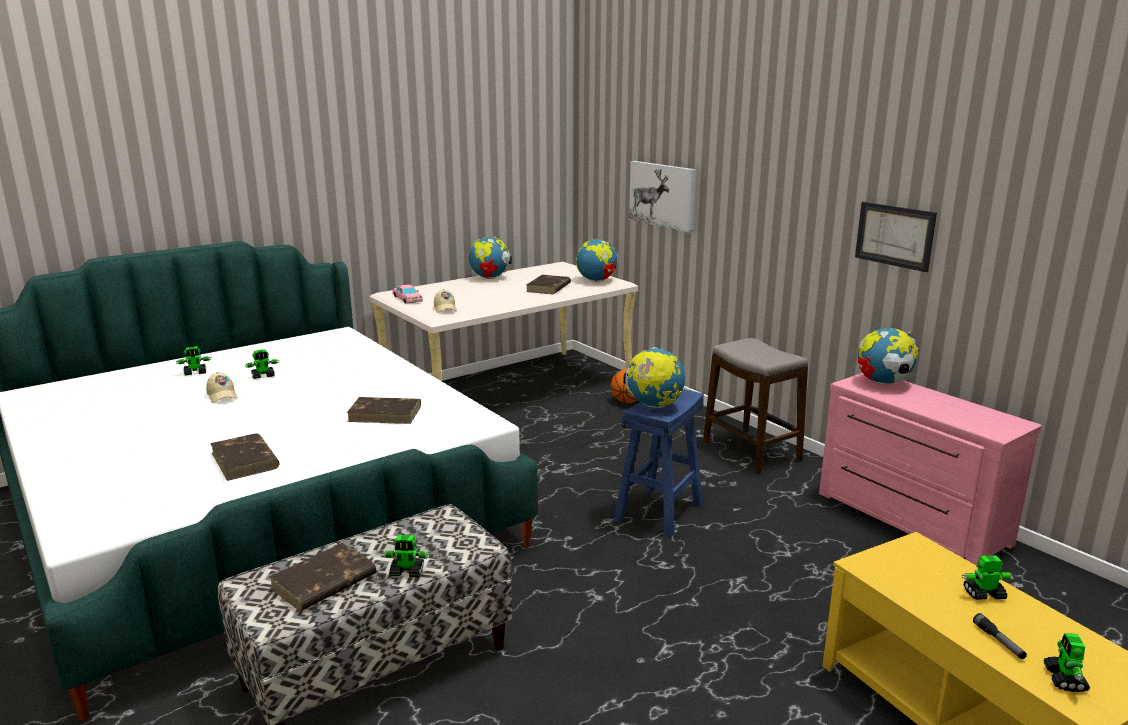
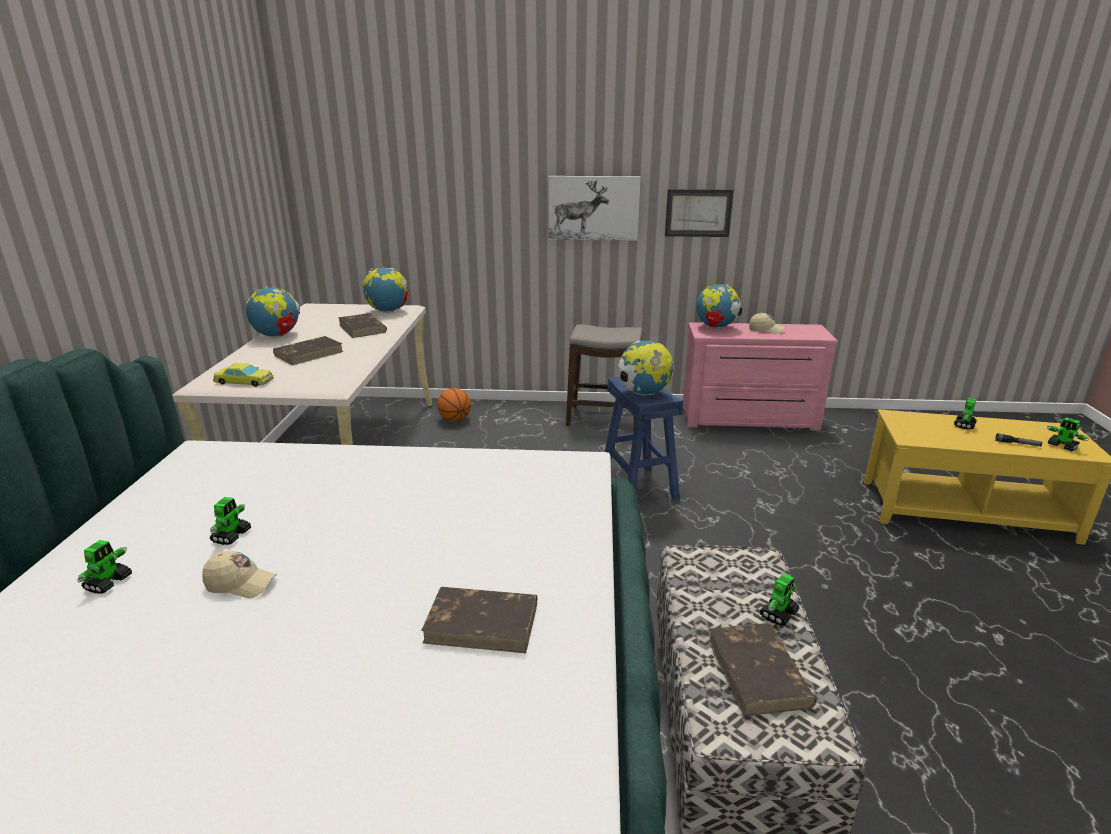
camera: 50 degrees left, 5 degrees up
brown book [347,397,421,424] -> brown book moved to [273,336,344,365]
pink toy car [393,284,423,303] -> yellow toy car [213,363,273,387]
beige cap [434,289,457,313] -> beige cap moved to [749,313,784,334]
picture [629,161,696,233] -> picture moved to [548,176,641,241]

